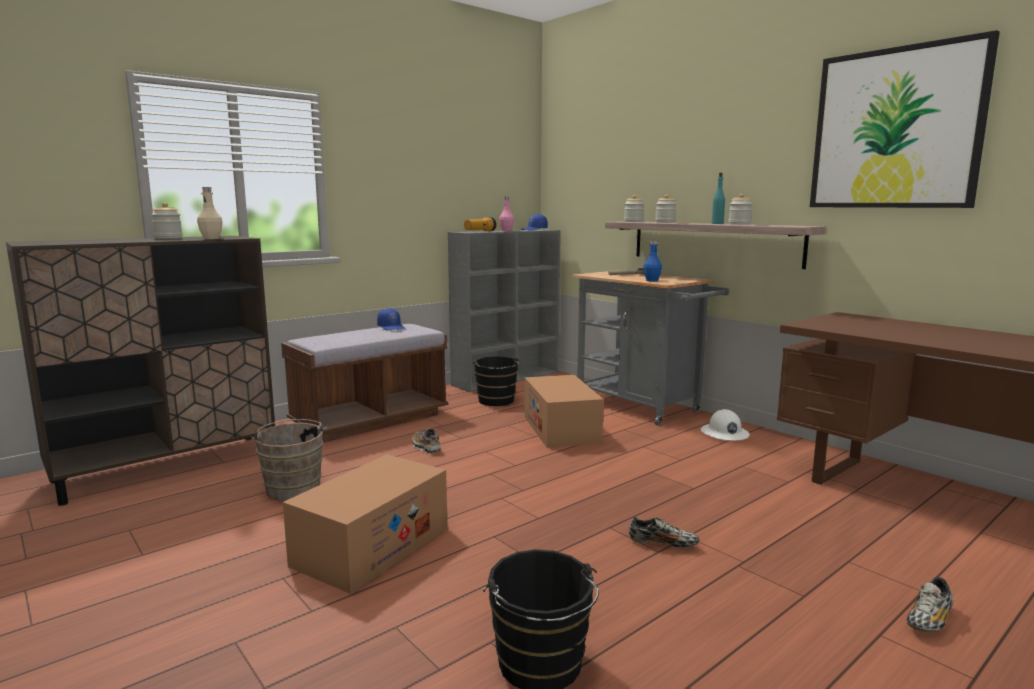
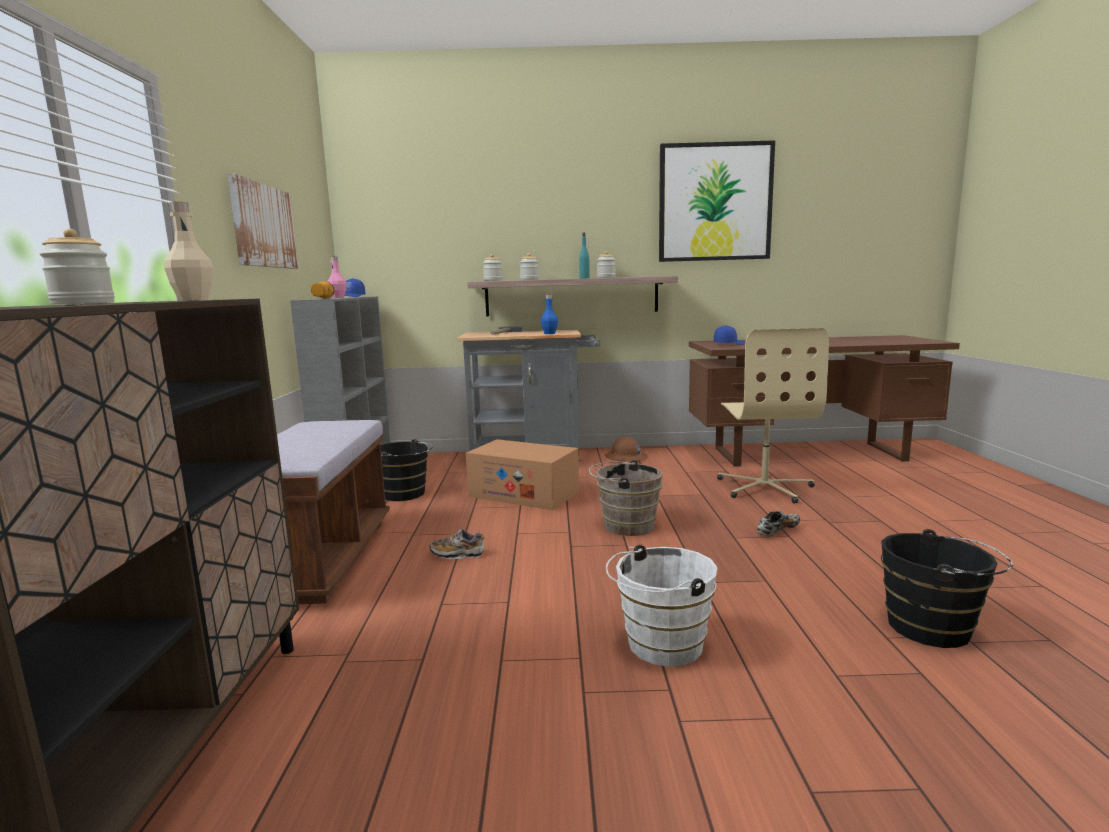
camera: 50 degrees left, 0 degrees up
brown bucket [251,419,327,500] -> brown bucket moved to [589,460,663,536]
cardboard box [283,454,448,594] -> white bucket [606,544,717,667]
blue cap [377,308,406,331] -> blue cap moved to [714,325,746,345]
white hard hat [701,409,750,441] -> brown hard hat [605,437,648,462]
shoe [906,577,953,632] -> none
none -> picture [227,174,299,269]
none -> beige office chair [717,328,829,503]

